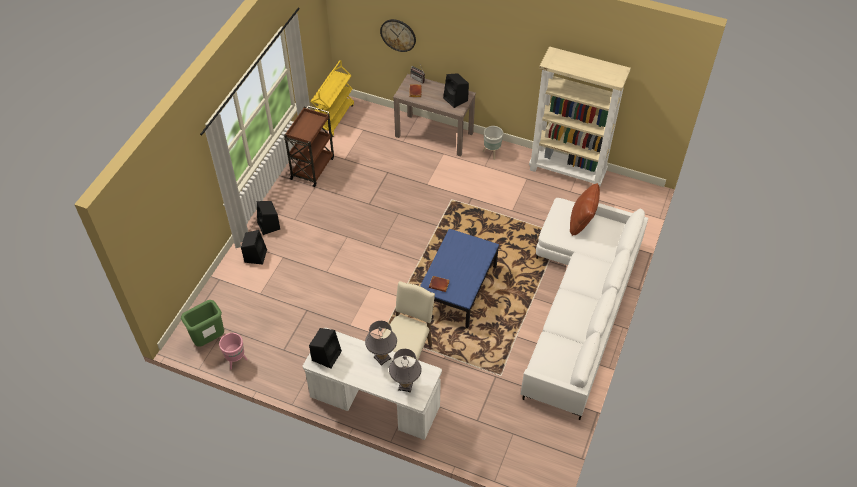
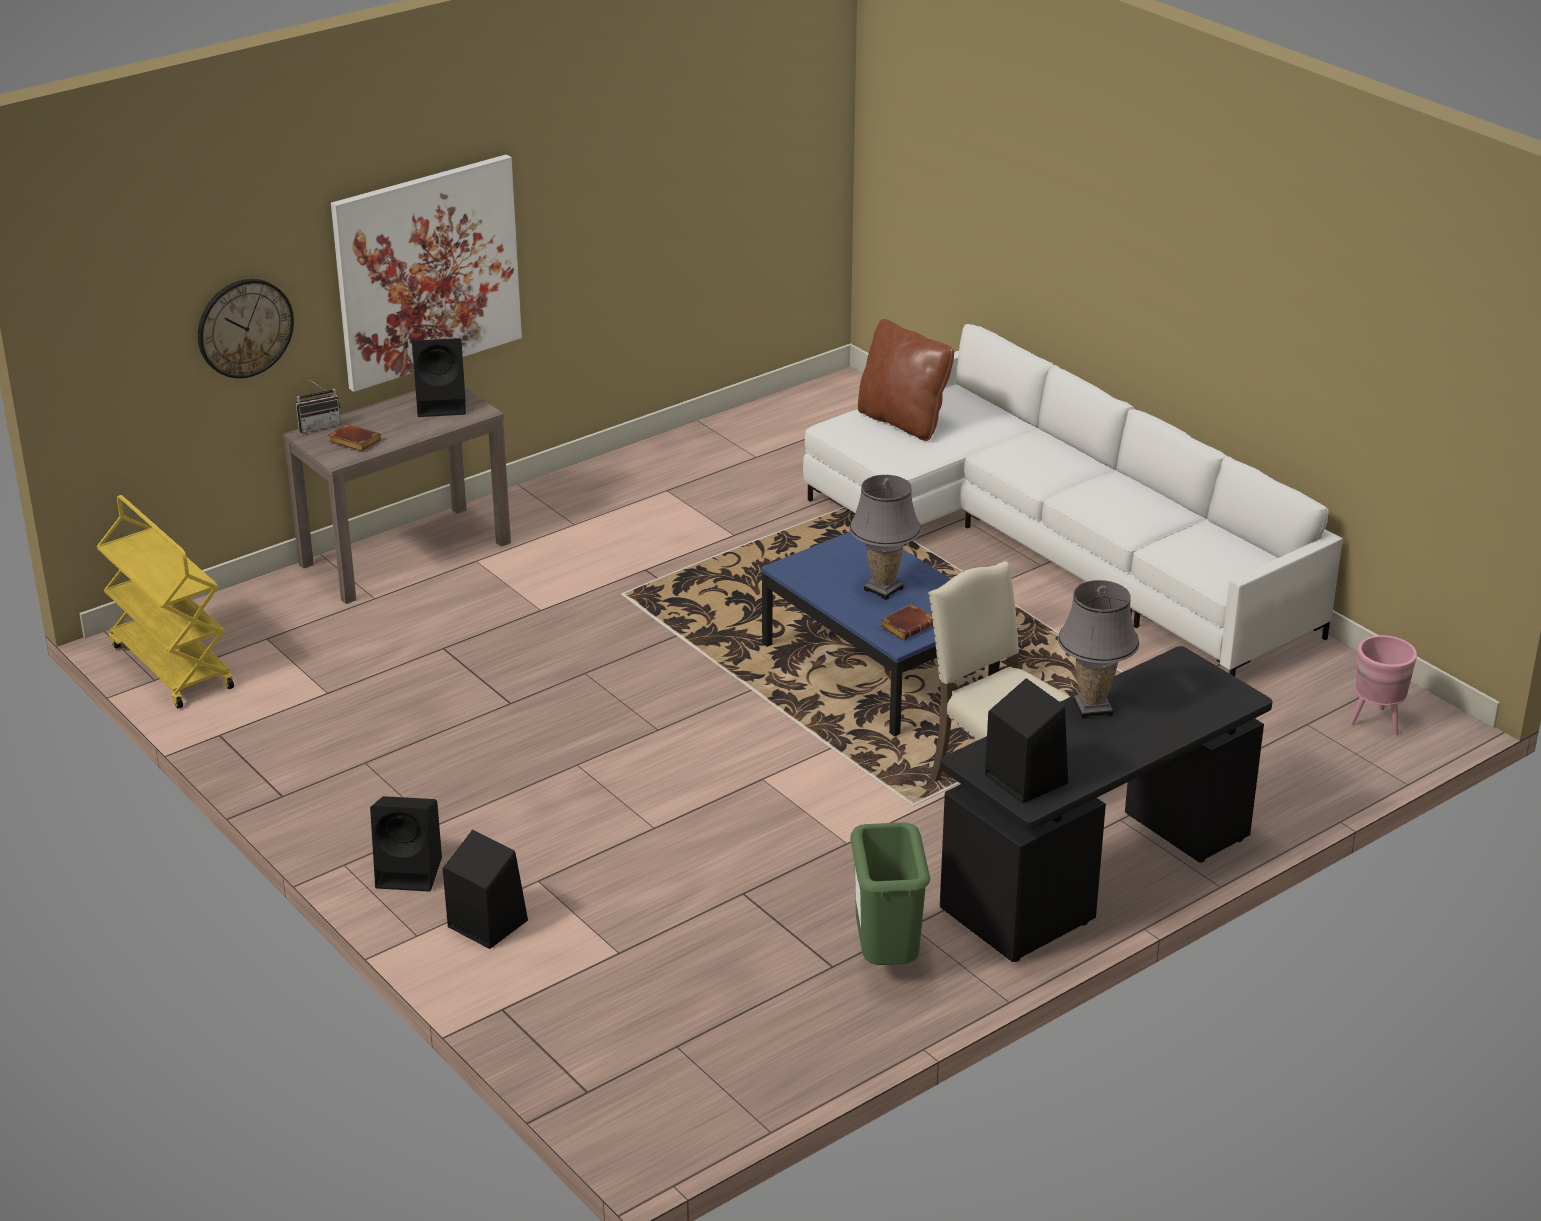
camera: 60 degrees left, 20 degrees down
green trash can [181,300,224,347] -> green trash can moved to [850,822,930,965]
pink planter [219,333,248,370] -> pink planter moved to [1350,635,1417,735]
brown cart [284,106,334,187] -> none
white desk [303,328,442,440] -> black desk [940,646,1273,962]
grey table lamp [389,349,422,393] -> grey table lamp moved to [849,475,921,600]
grey planter [483,126,503,160] -> none
beige bookcase [529,46,631,188] -> none
none -> picture [331,154,522,392]

